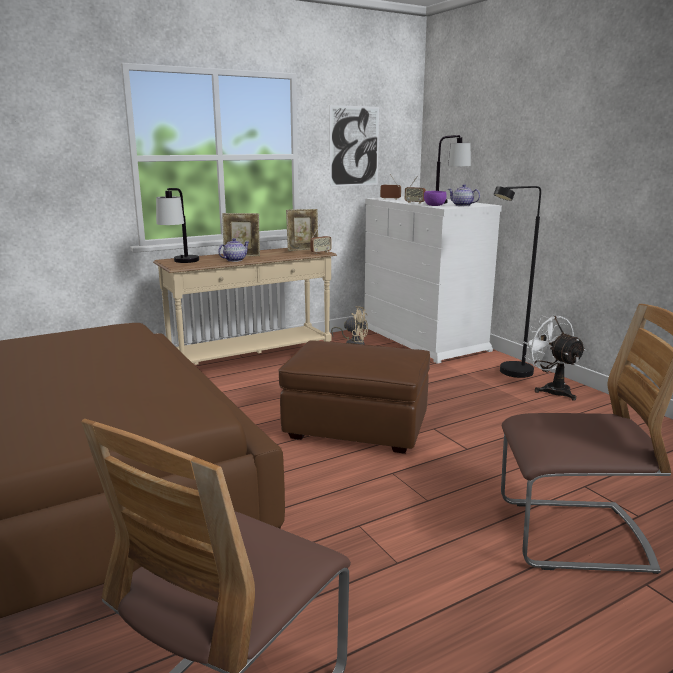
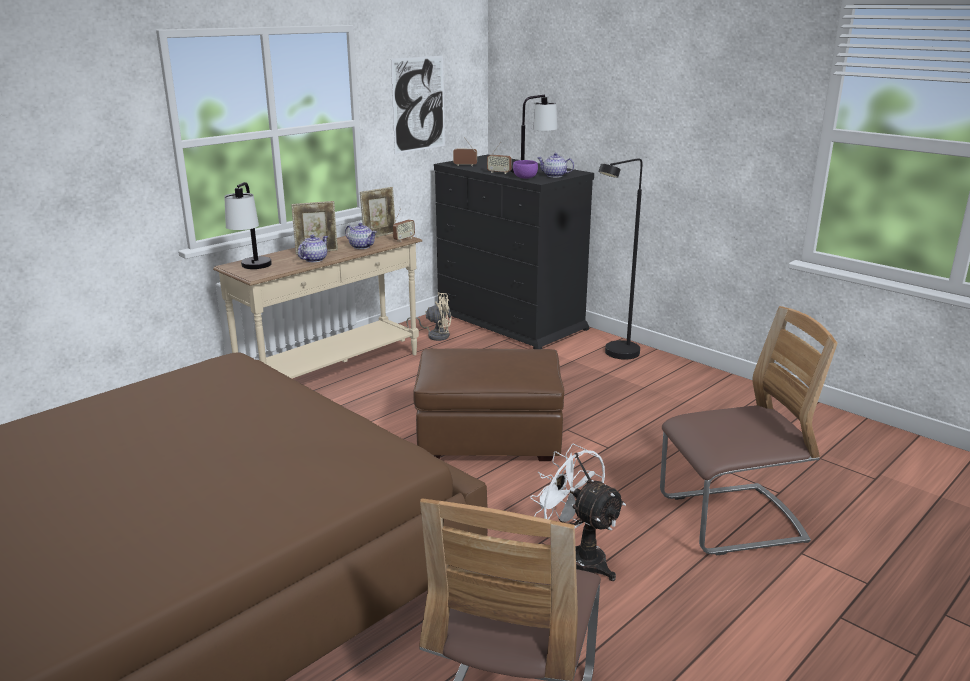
camera: 15 degrees left, 5 degrees up
white dresser [363,196,502,364] -> black dresser [434,155,594,349]
white fan [523,314,586,401] -> white fan moved to [530,443,626,581]
none -> teapot [345,223,377,249]

